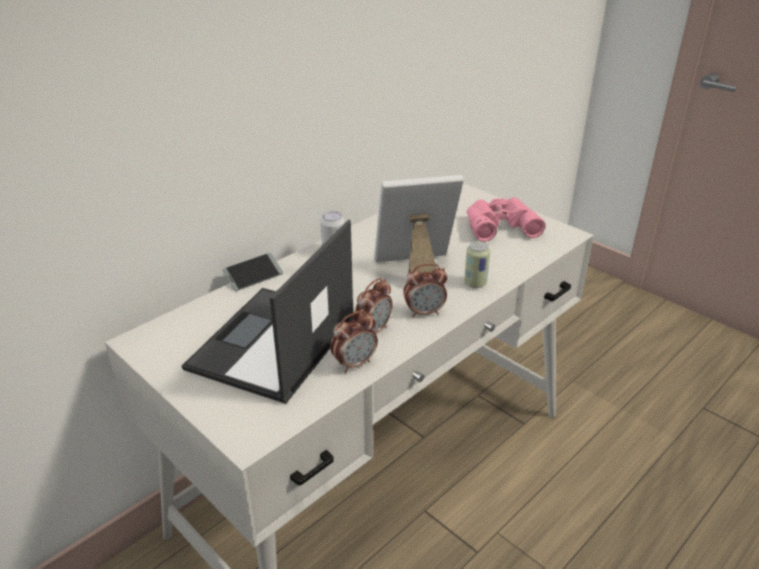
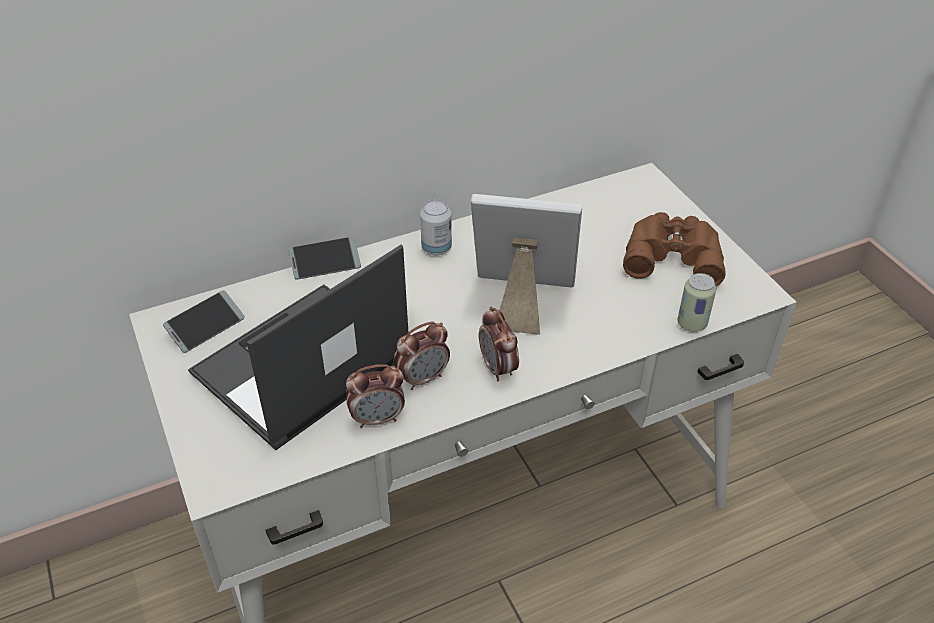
camera: 20 degrees right, 10 degrees up
alarm clock [403,264,448,317] -> alarm clock turned 60 degrees clockwise [479,307,519,381]
can [464,241,490,288] -> can moved to [677,273,716,332]
pink binoculars [467,197,546,242] -> brown binoculars [623,212,726,286]
none -> phone [163,290,245,353]

